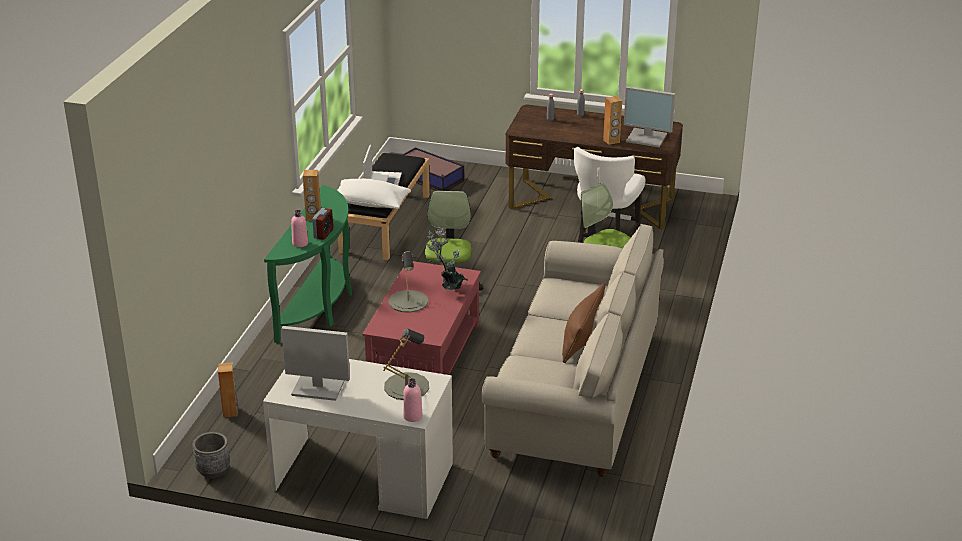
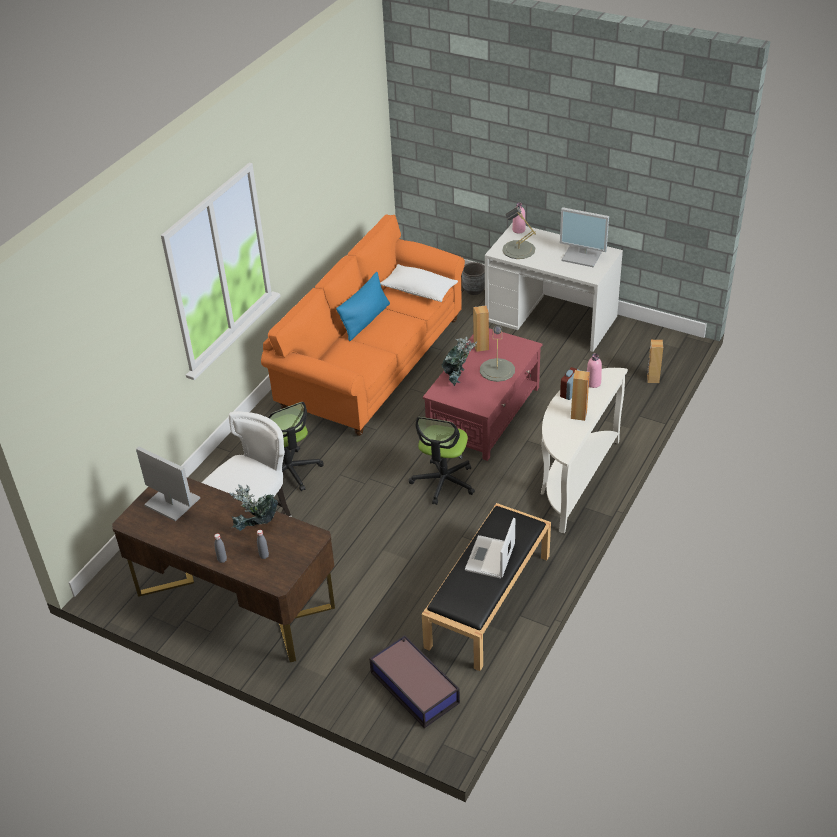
camera: 165 degrees left, 10 degrees up
grey planter [192,432,230,479] -> grey planter moved to [462,262,485,295]
green console table [264,185,352,344] -> white console table [541,368,628,533]
white pillow [337,179,411,209] -> white pillow moved to [380,264,458,302]
beige sofa [481,224,664,477] -> orange sofa [261,215,465,436]
brown pillow [562,283,605,363] -> blue pillow [336,272,390,341]
brown speaker [603,96,622,145] -> brown speaker moved to [473,305,489,352]
none -> potted plant [229,484,278,531]

